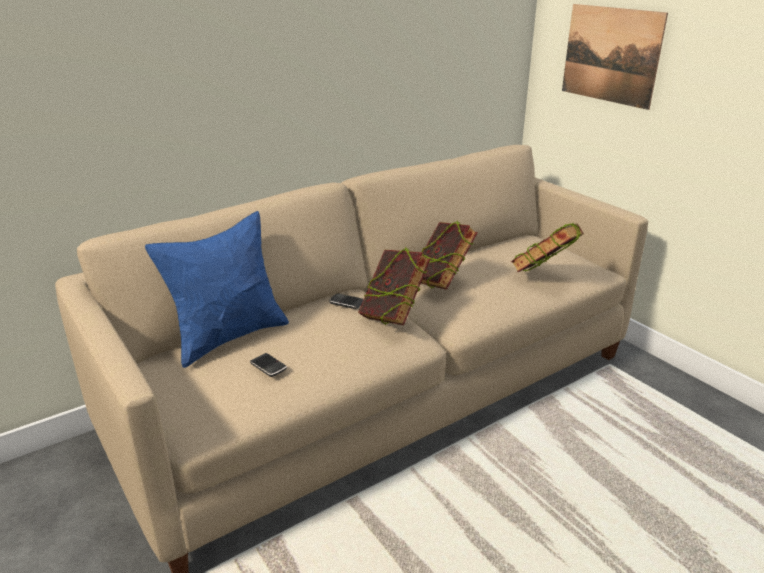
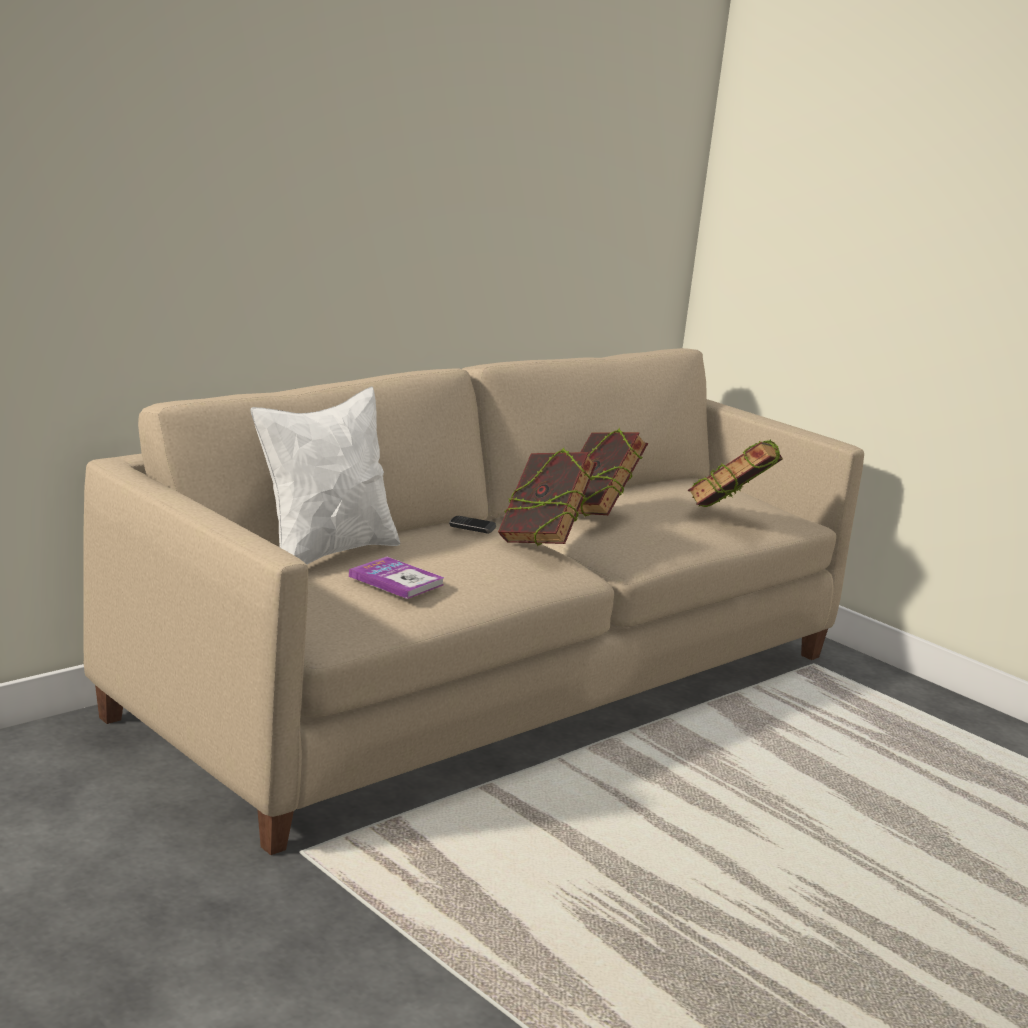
camera: 10 degrees left, 10 degrees down
blue pillow [145,211,289,368] -> white pillow [251,387,400,564]
phone [250,353,287,377] -> book [349,556,444,599]
picture [562,4,668,110] -> none

